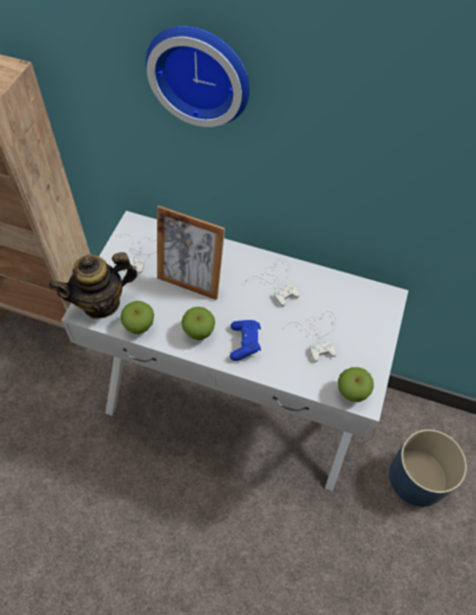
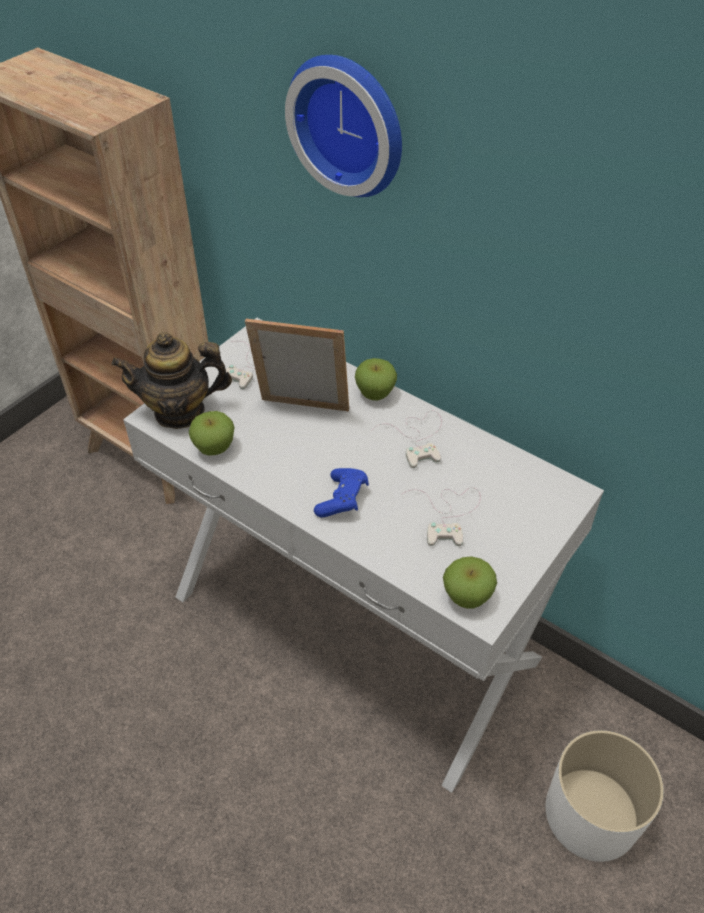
camera: 20 degrees right, 10 degrees down
picture frame [157,205,225,300] -> picture frame turned 150 degrees clockwise [245,319,349,411]
apple [181,307,215,340] -> apple moved to [355,358,397,400]
blue planter [389,429,467,507] -> white planter [546,730,664,862]

